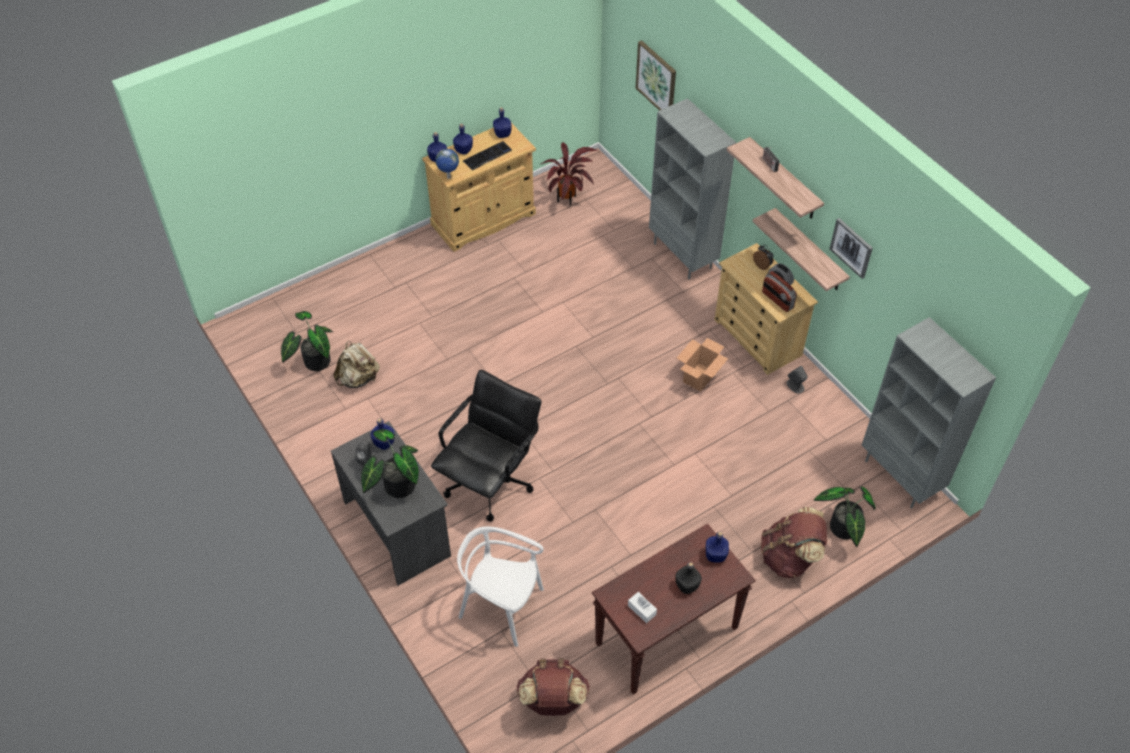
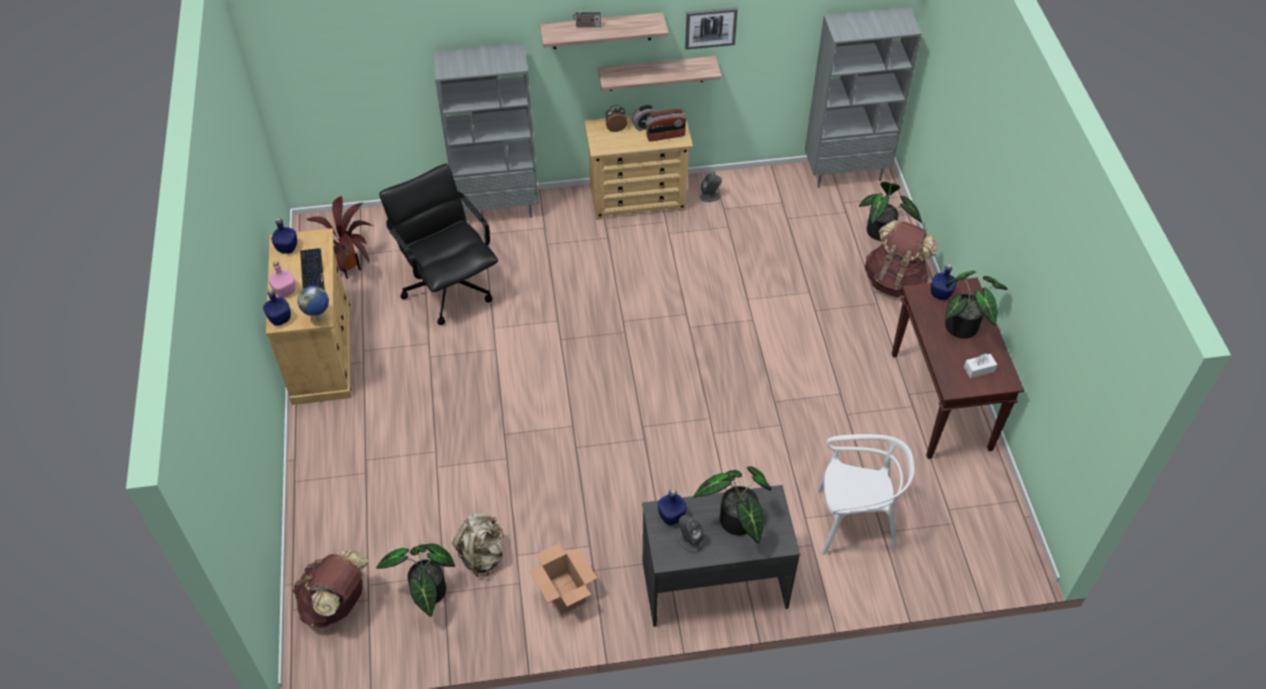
camera: 65 degrees left, 0 degrees up
black office chair [431,370,541,522] -> black office chair moved to [379,164,498,325]
blue bottle [453,124,473,155] -> pink bottle [268,261,296,298]
white chair [457,526,544,647] -> white chair turned 135 degrees counterclockwise [817,434,914,555]
brown backpack [517,658,590,716] -> brown backpack moved to [293,550,369,628]
picture [636,40,676,111] -> none
black bottle [675,562,702,594] -> potted plant [945,271,1007,339]
cardboard box [677,338,728,392] -> cardboard box moved to [530,543,597,615]

